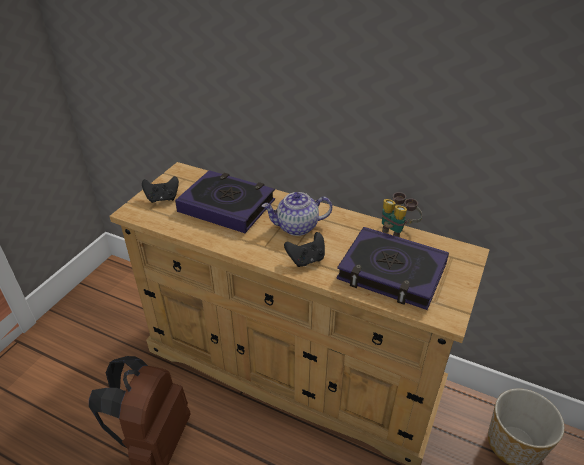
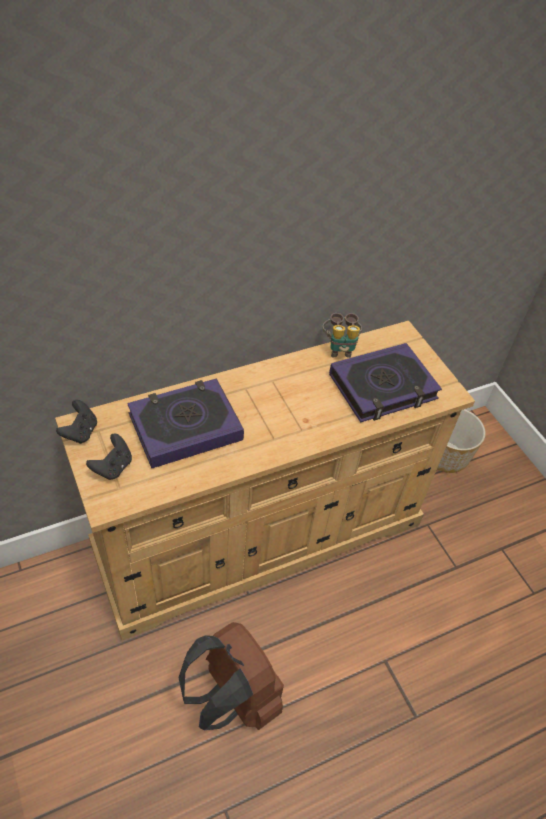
camera: 55 degrees left, 10 degrees up
teapot [262,192,332,236] -> none
black game controller [284,232,325,267] -> black game controller moved to [56,400,97,444]

